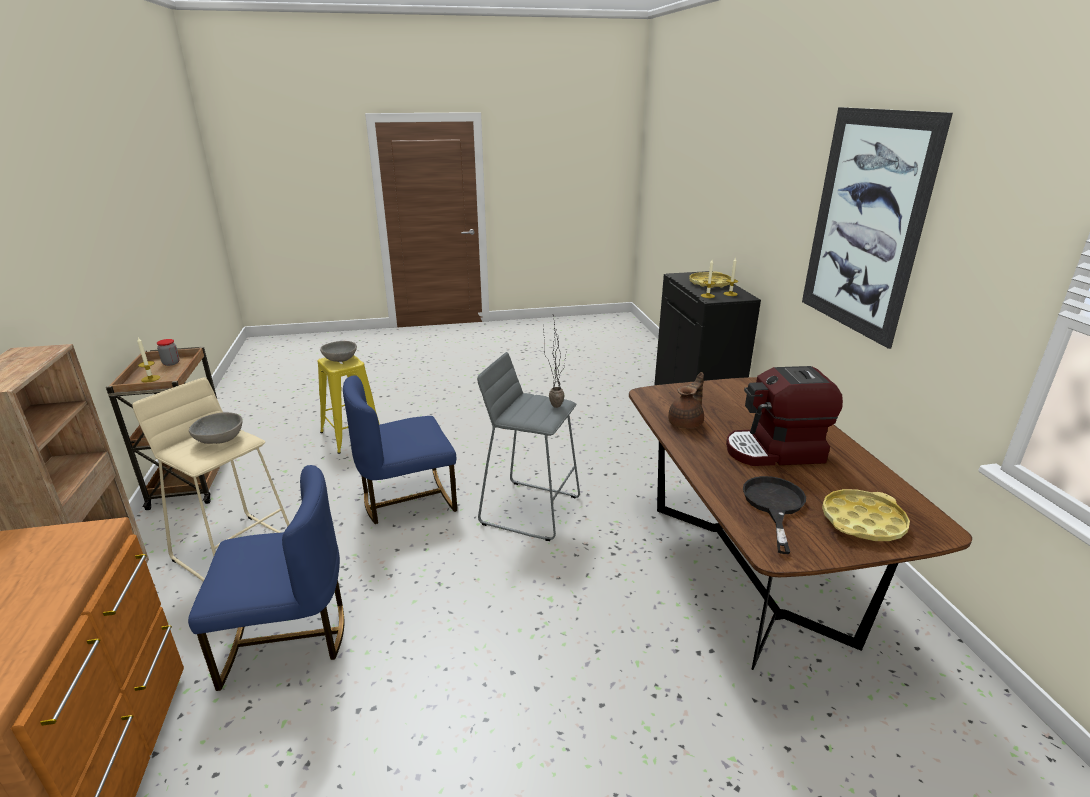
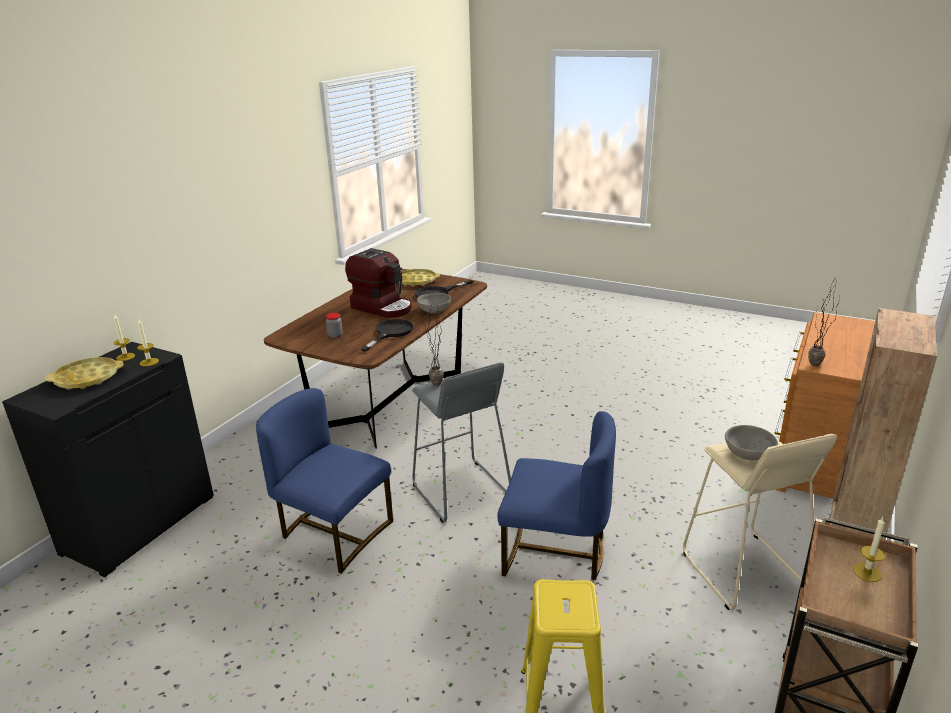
camera: 140 degrees left, 0 degrees up
jar [157,339,180,366] -> jar moved to [326,313,343,338]
blue chair [188,465,344,691] -> blue chair moved to [256,388,393,574]
grey bowl [320,341,357,362] -> grey bowl moved to [417,293,451,313]
brown teapot [668,372,704,429] -> black frying pan [361,319,414,352]
picture [802,107,953,349] -> none
none -> potted plant [808,283,840,366]

